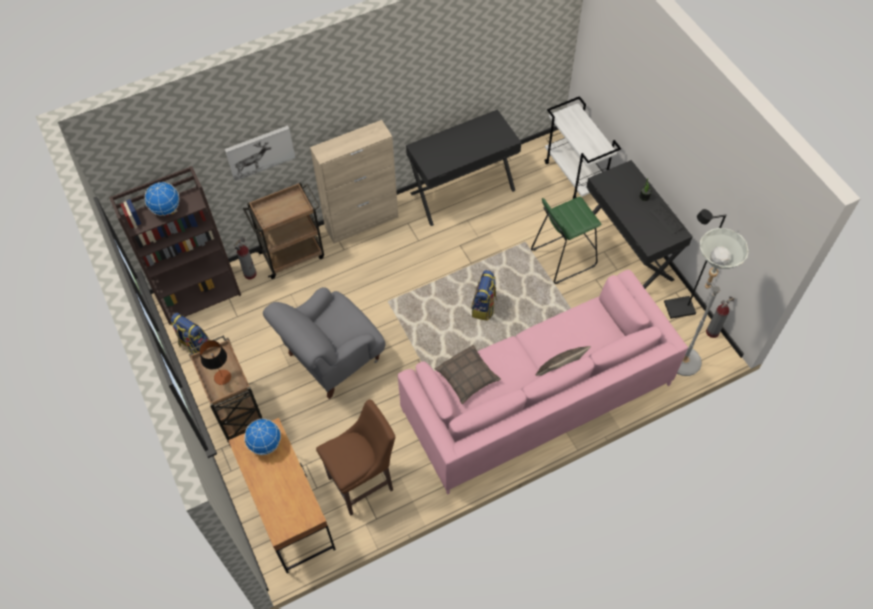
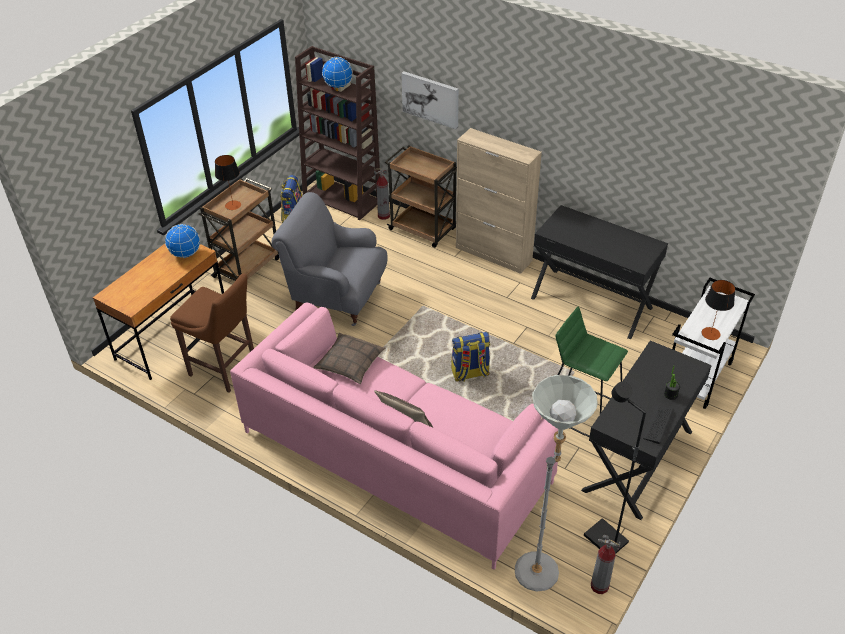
camera: 60 degrees right, 15 degrees down
none -> table lamp [701,280,735,340]

